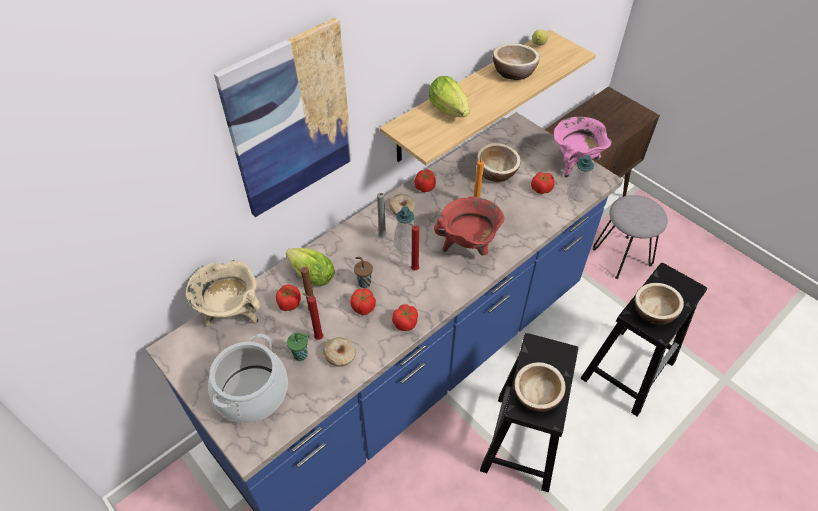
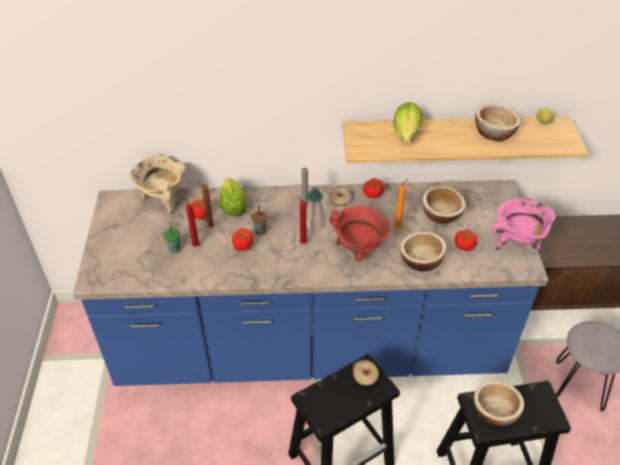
camera: 40 degrees right, 5 degrees down
cooking pot [208,334,288,423] -> none
picture [214,17,352,217] -> none
donut [323,337,356,367] -> donut moved to [353,360,379,386]
tomato [392,304,418,331] -> none
bowl [514,362,565,412] -> bowl moved to [400,231,447,272]
soap dispenser [567,155,594,201] -> none

